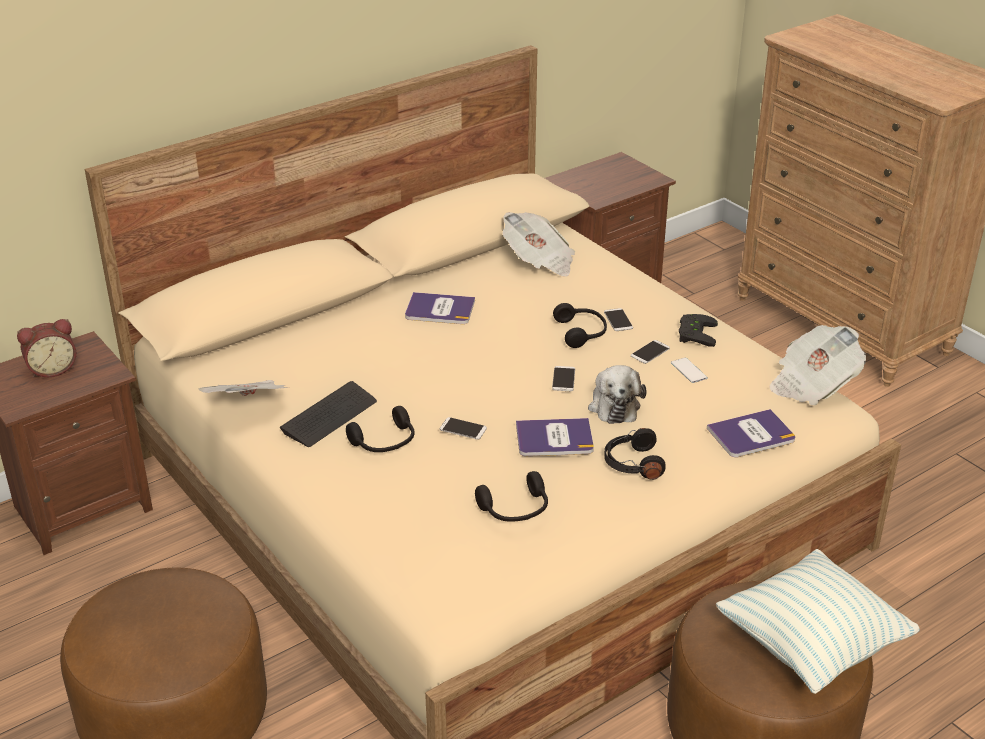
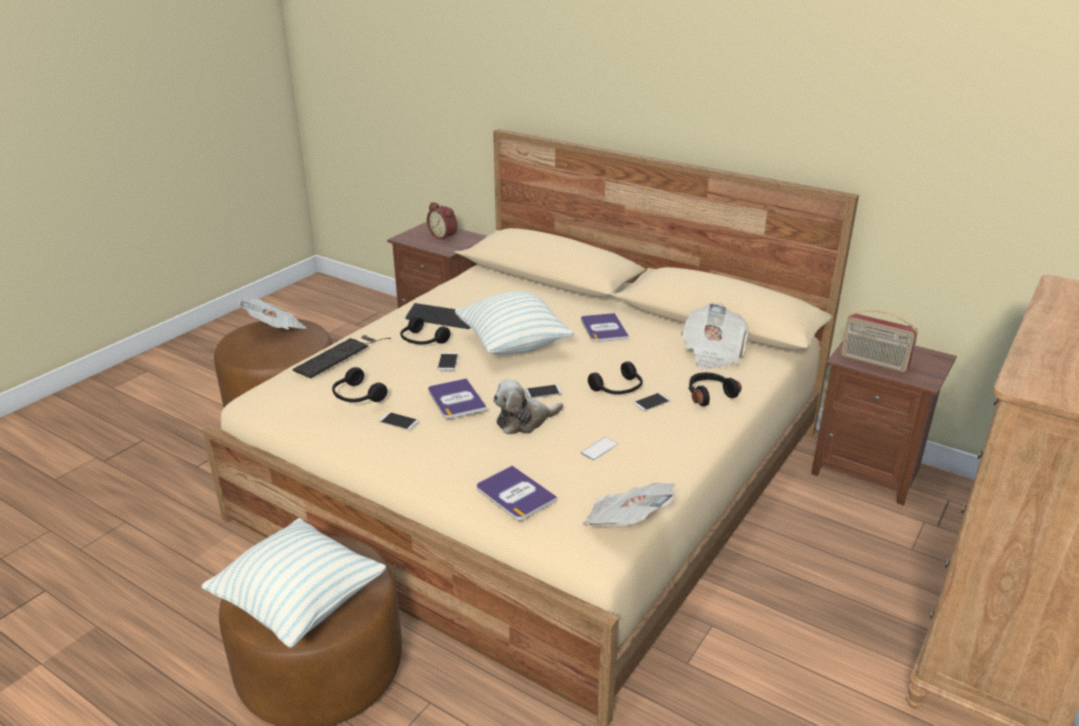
camera: 70 degrees right, 5 degrees down
newspaper [198,380,288,396] -> newspaper moved to [237,299,306,329]
black headphones [604,428,666,480] -> black headphones moved to [688,372,742,406]
phone [631,340,670,364] -> phone moved to [379,412,419,430]
black game controller [679,314,718,347] -> none
none -> keyboard [293,335,391,378]
none -> pillow [455,291,574,354]
none -> radio [841,310,918,372]

